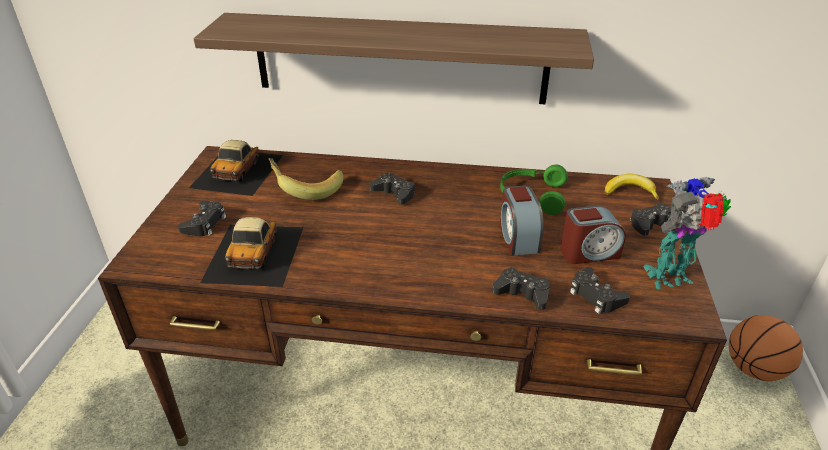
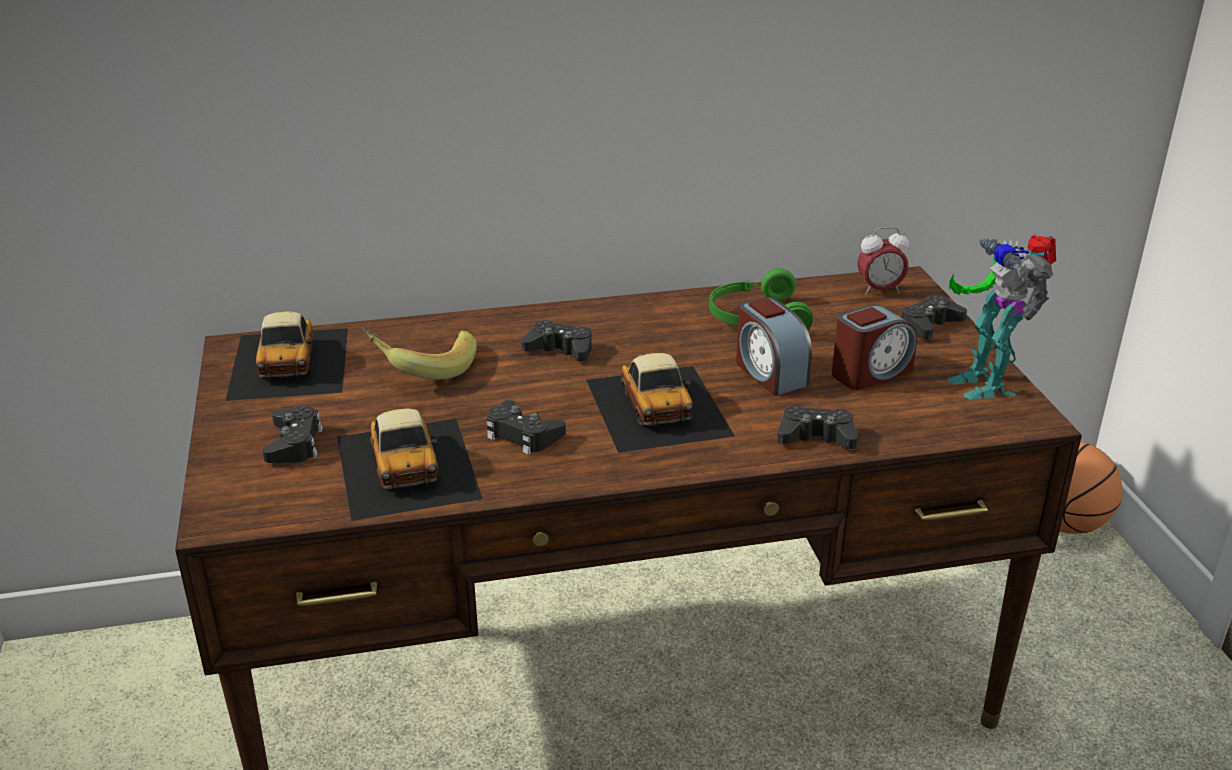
camera: 20 degrees left, 5 degrees down
shelf [194,13,594,104] -> none
black game controller [570,267,630,314] -> black game controller moved to [487,400,566,455]
banana [605,174,659,199] -> alarm clock [857,227,909,295]
toy robot [643,177,731,289] -> toy robot turned 75 degrees counterclockwise [948,234,1056,400]
none -> toy car [586,353,735,453]

